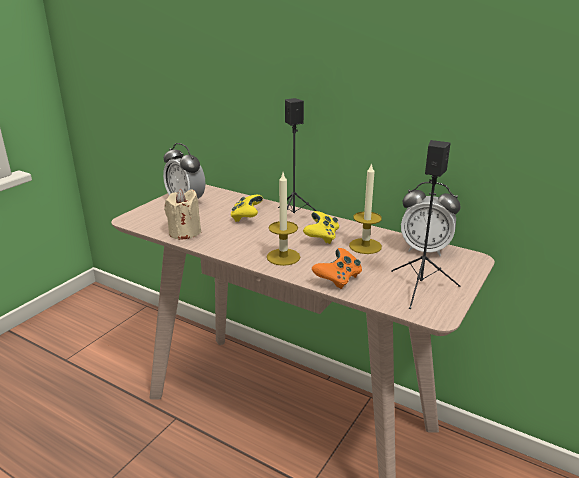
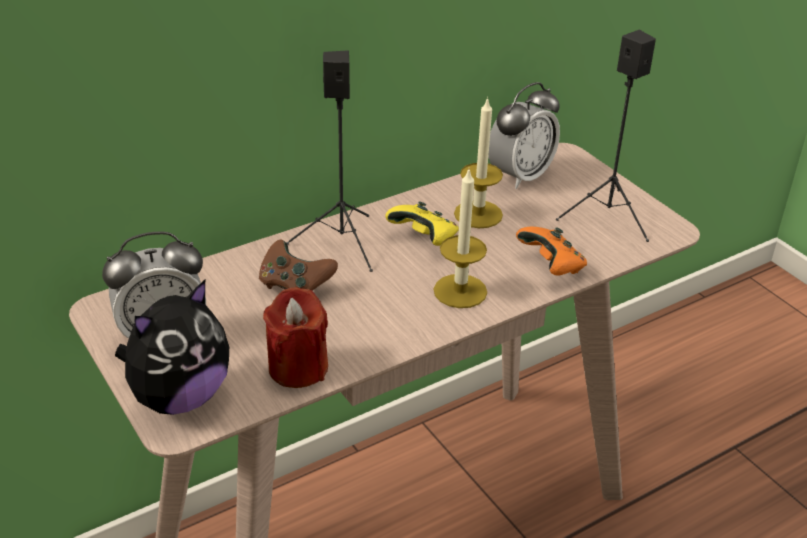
camera: 65 degrees left, 10 degrees up
beige candle [164,189,201,240] -> red candle [263,287,328,388]
yellow game controller [231,195,263,222] -> brown game controller [259,239,338,291]
none -> plush toy [115,280,229,415]

